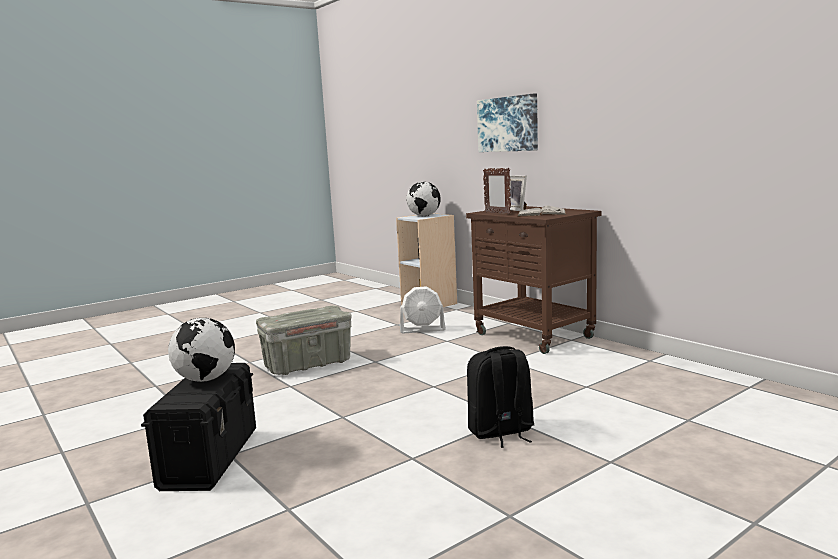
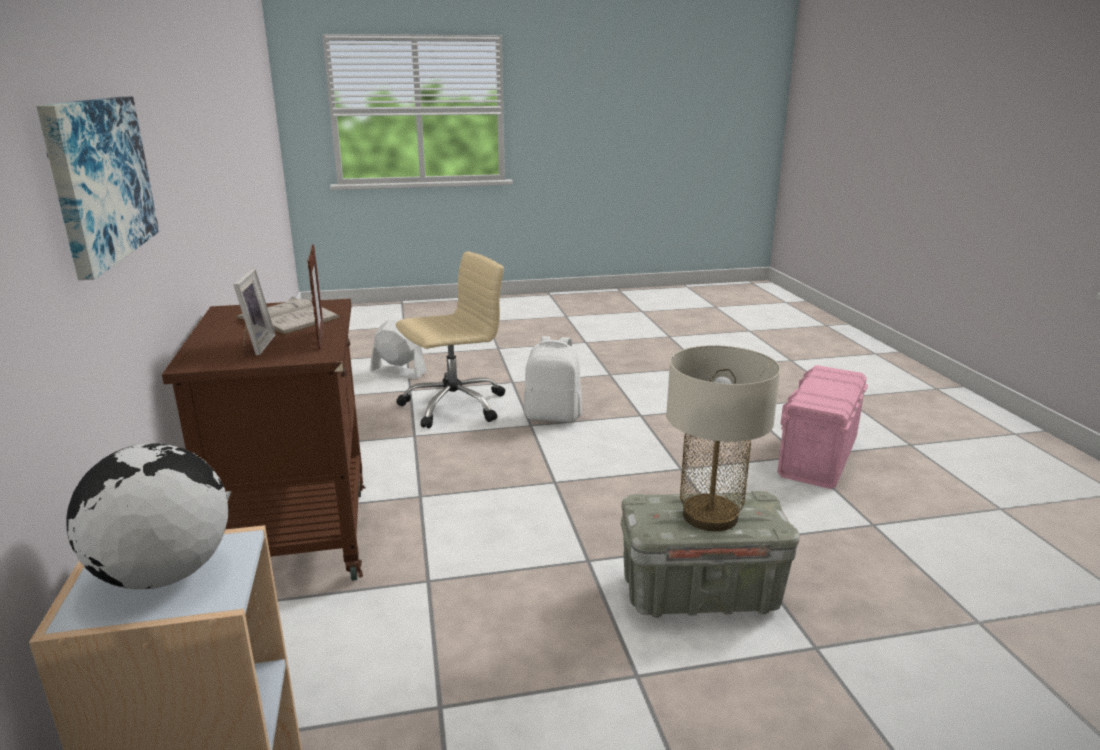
camera: 155 degrees left, 10 degrees up
black storage box [141,363,256,491] -> pink storage box [778,365,868,489]
globe [168,318,235,382] -> none
white fan [400,286,446,334] -> white fan moved to [370,320,427,379]
black backpack [467,346,534,448] -> white backpack [524,336,582,422]
none -> beige office chair [395,251,506,428]
none -> table lamp [666,345,781,531]

